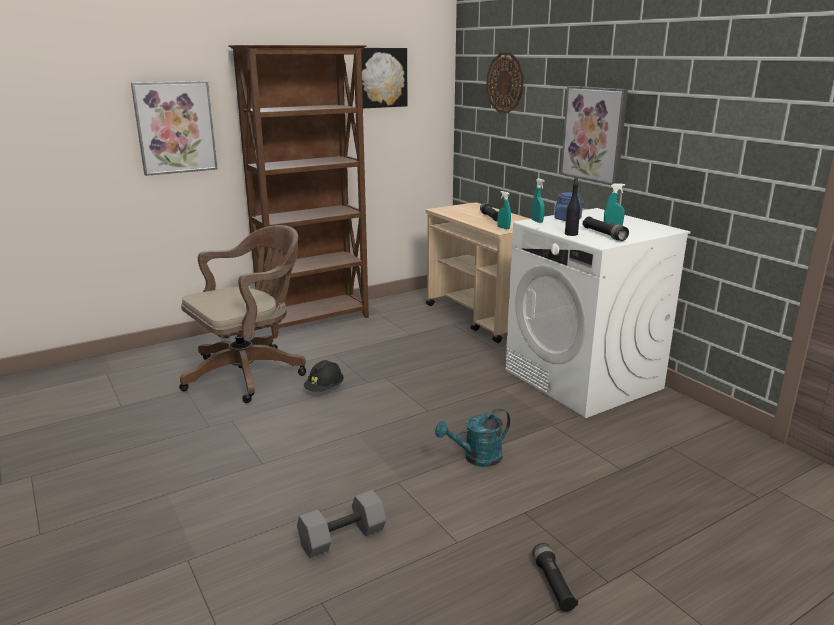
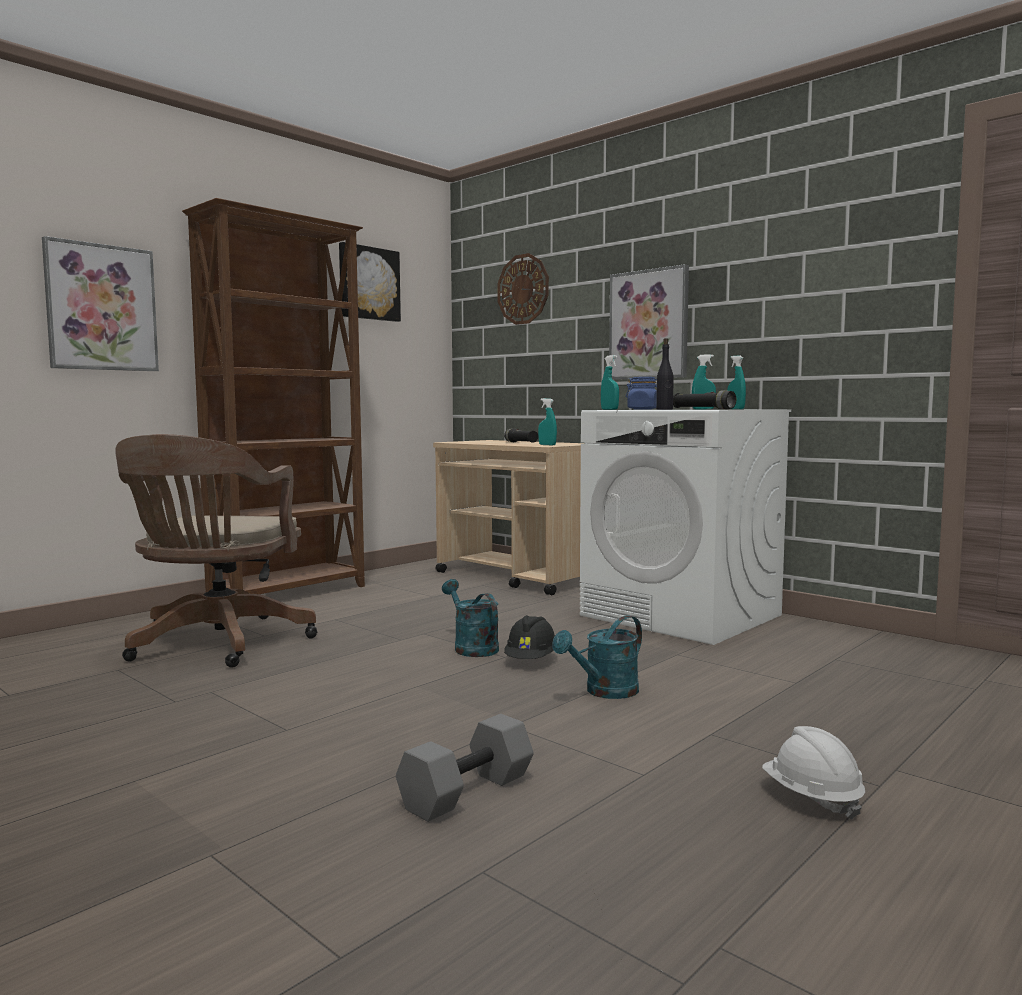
camera: 15 degrees left, 15 degrees down
brown office chair [179,225,306,403] -> brown office chair turned 150 degrees clockwise [115,434,317,668]
black hard hat [304,360,344,392] -> black hard hat moved to [504,615,555,659]
black flashlight [532,543,578,612] -> white hard hat [762,726,865,820]
none -> turquoise watering can [442,579,499,657]
none -> turquoise spray bottle [727,356,746,409]

